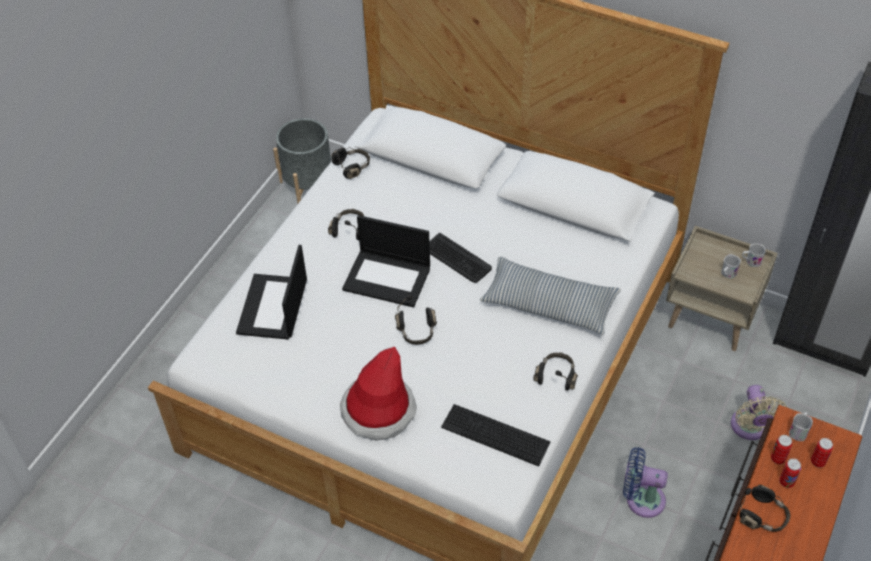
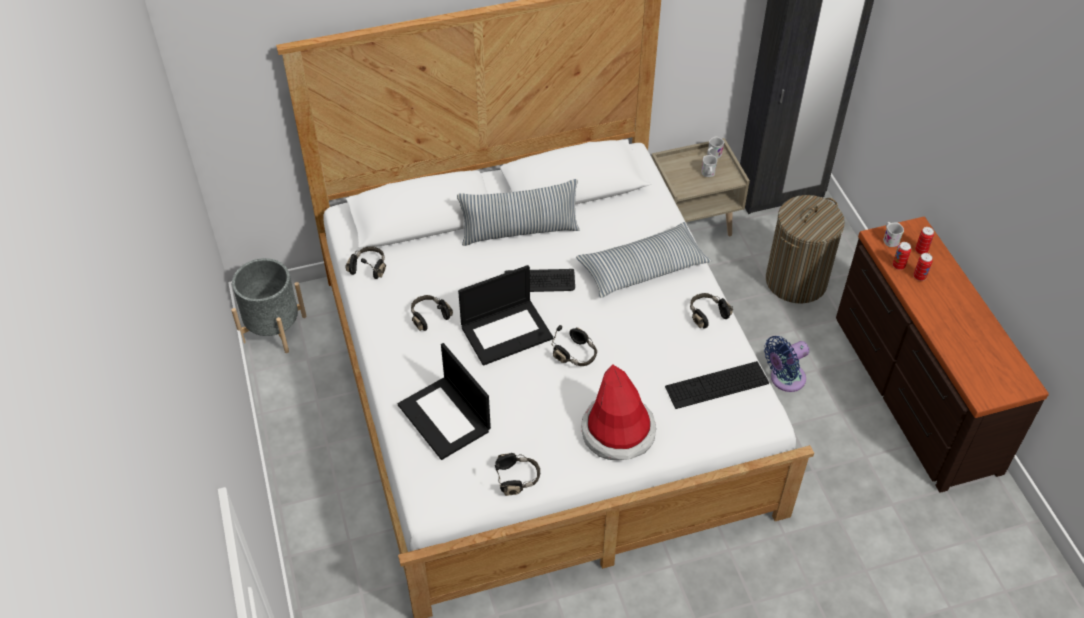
camera: 45 degrees left, 0 degrees up
beige fan [731,385,787,440] -> laundry basket [766,195,845,304]
black headphones [739,485,790,532] -> black headphones moved to [495,453,540,496]
none -> pillow [457,179,579,246]

